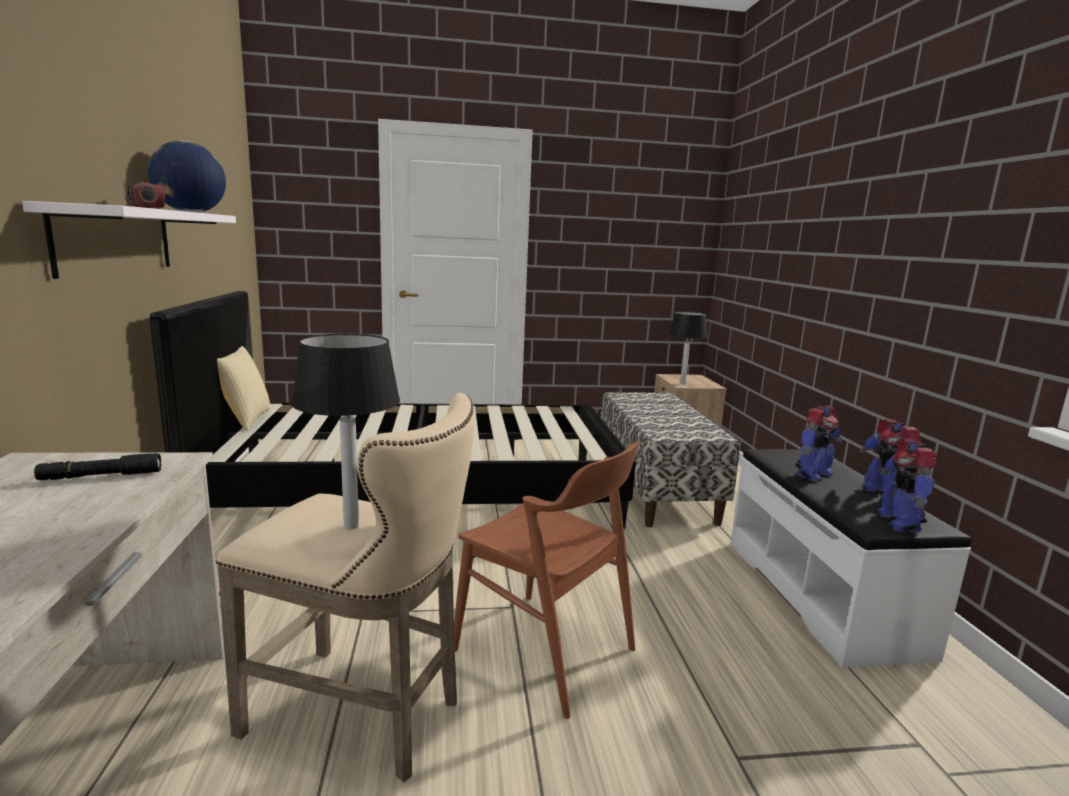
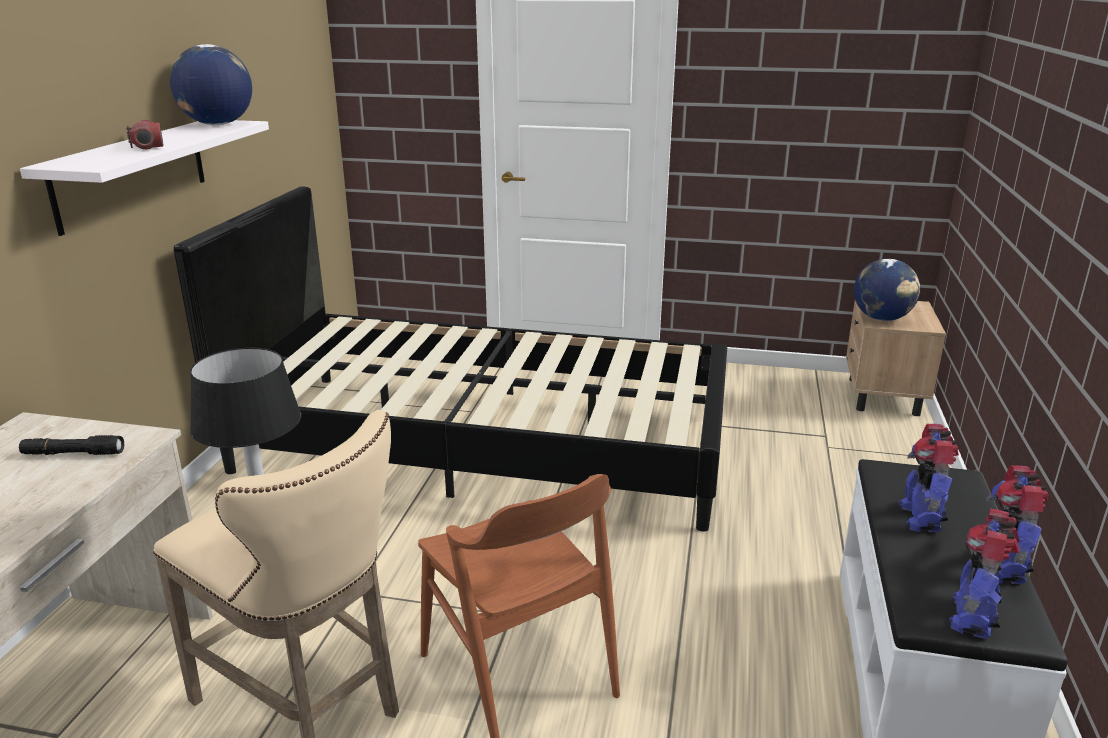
camera: 20 degrees right, 10 degrees up
pillow [217,346,271,431] -> none
bench [601,392,740,527] -> none
table lamp [669,312,707,384] -> globe [854,259,920,321]
toy robot [795,405,841,482] -> toy robot turned 120 degrees clockwise [899,424,959,532]

